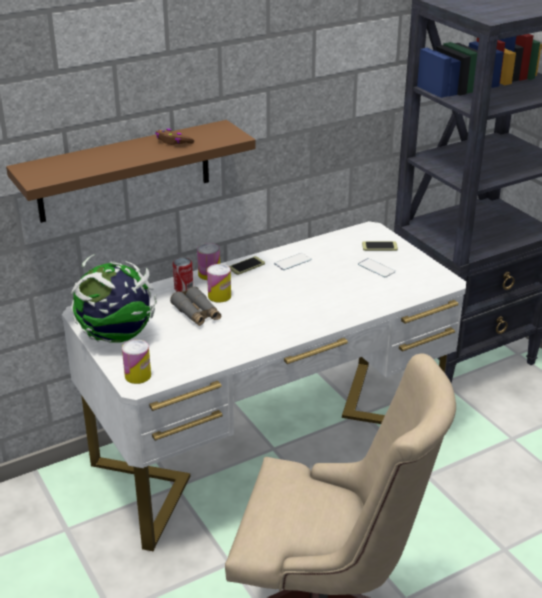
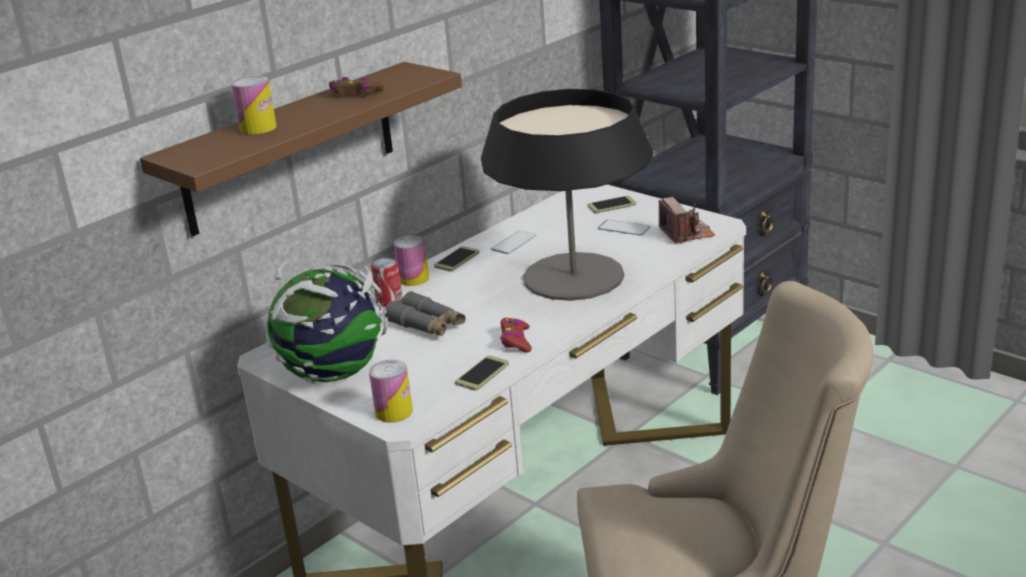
camera: 15 degrees left, 5 degrees down
can [207,264,231,302] -> can moved to [231,76,277,135]
none -> phone [455,355,509,391]
none -> table lamp [481,89,653,301]
none -> red game controller [500,318,532,353]
none -> camera [659,197,715,244]

